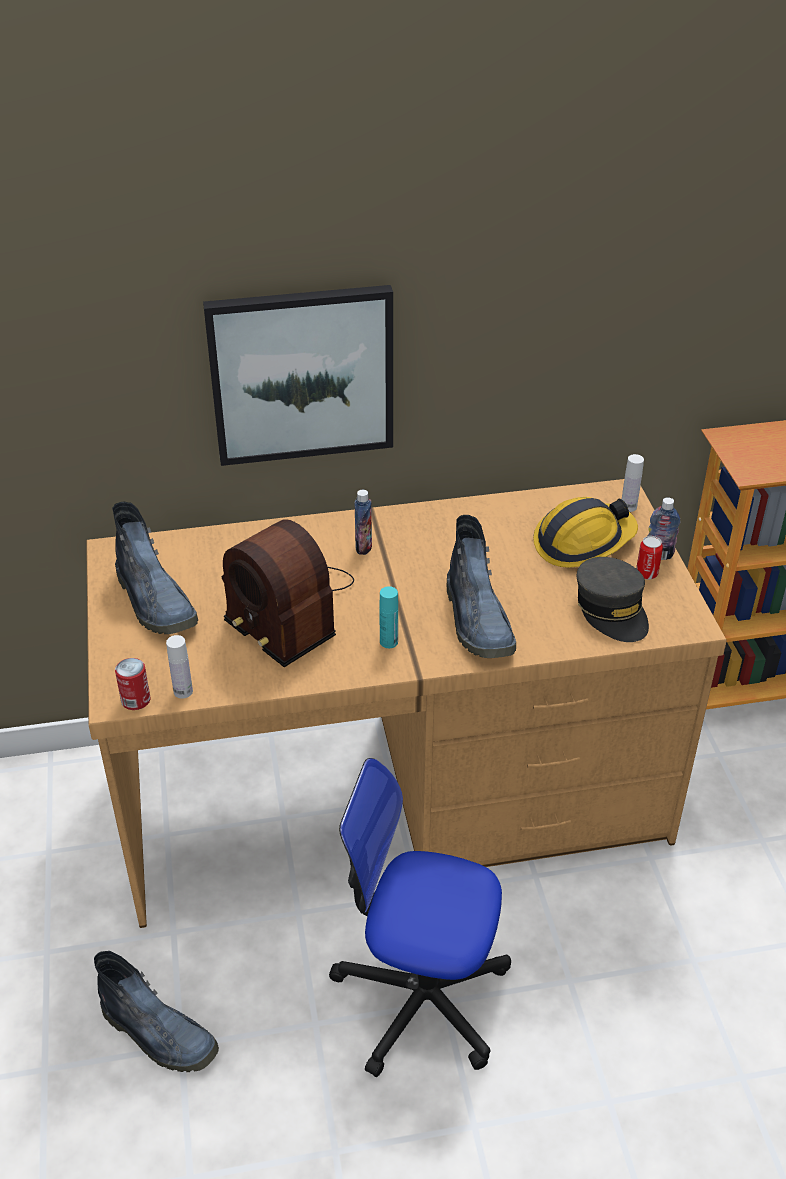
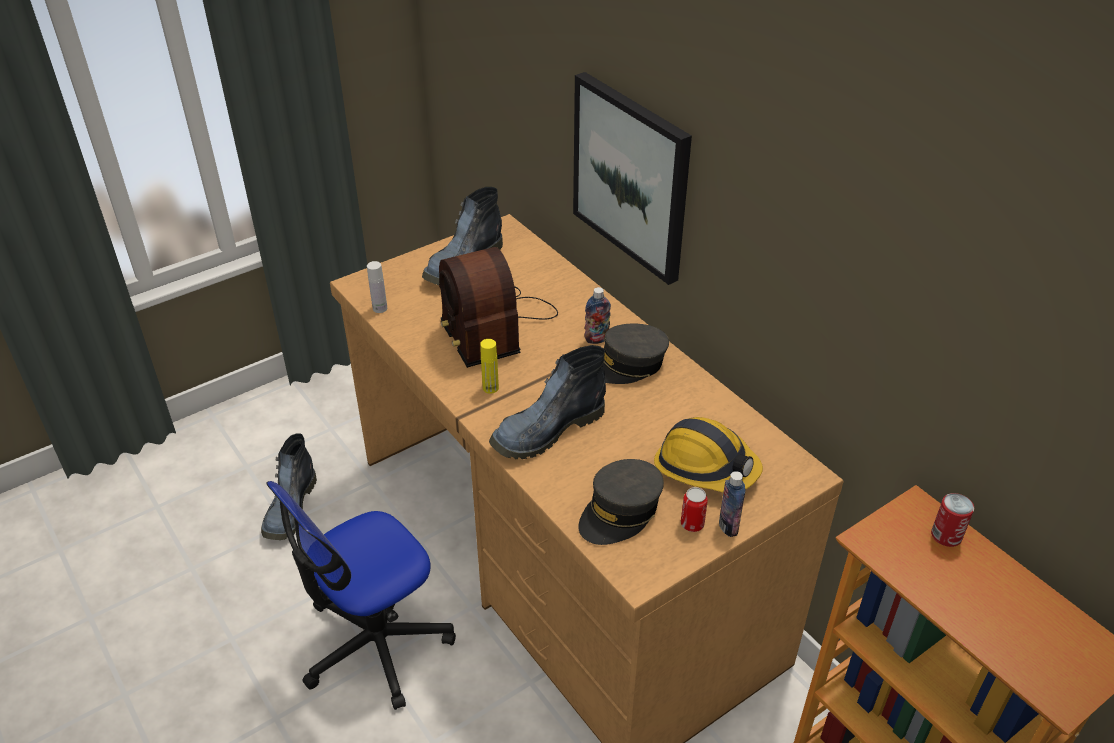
camera: 65 degrees right, 0 degrees up
can [115,658,151,710] -> can moved to [931,493,974,547]
radio [222,519,354,667] -> radio turned 45 degrees counterclockwise [439,247,558,368]
office chair [329,758,511,1077] -> office chair turned 120 degrees counterclockwise [267,481,456,710]
turquoise bottle [379,586,398,648] -> yellow bottle [480,339,499,394]
white bottle [622,454,644,512] -> none
none -> grey cap [602,324,669,384]

